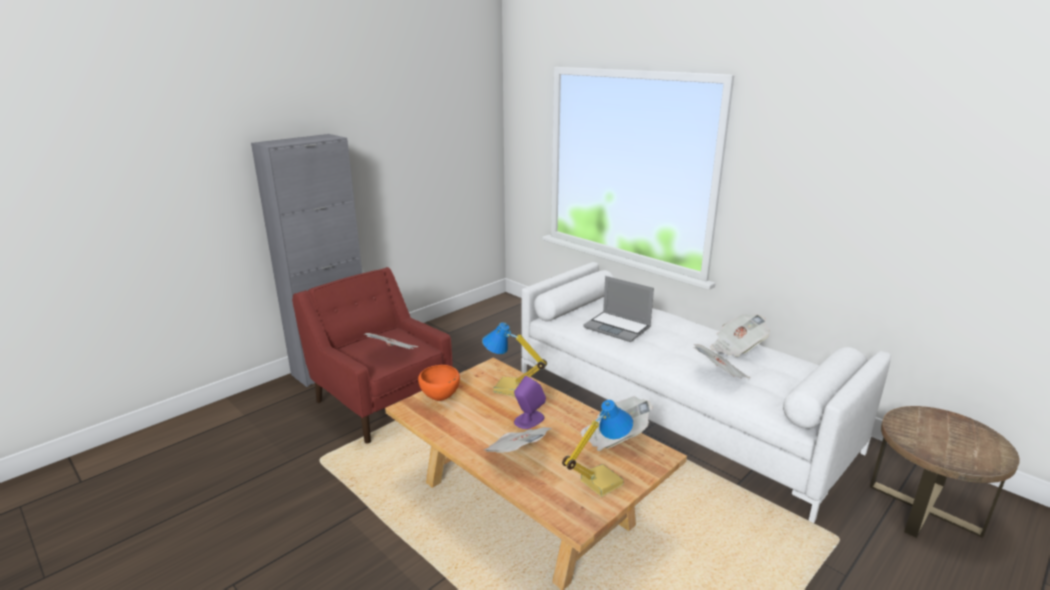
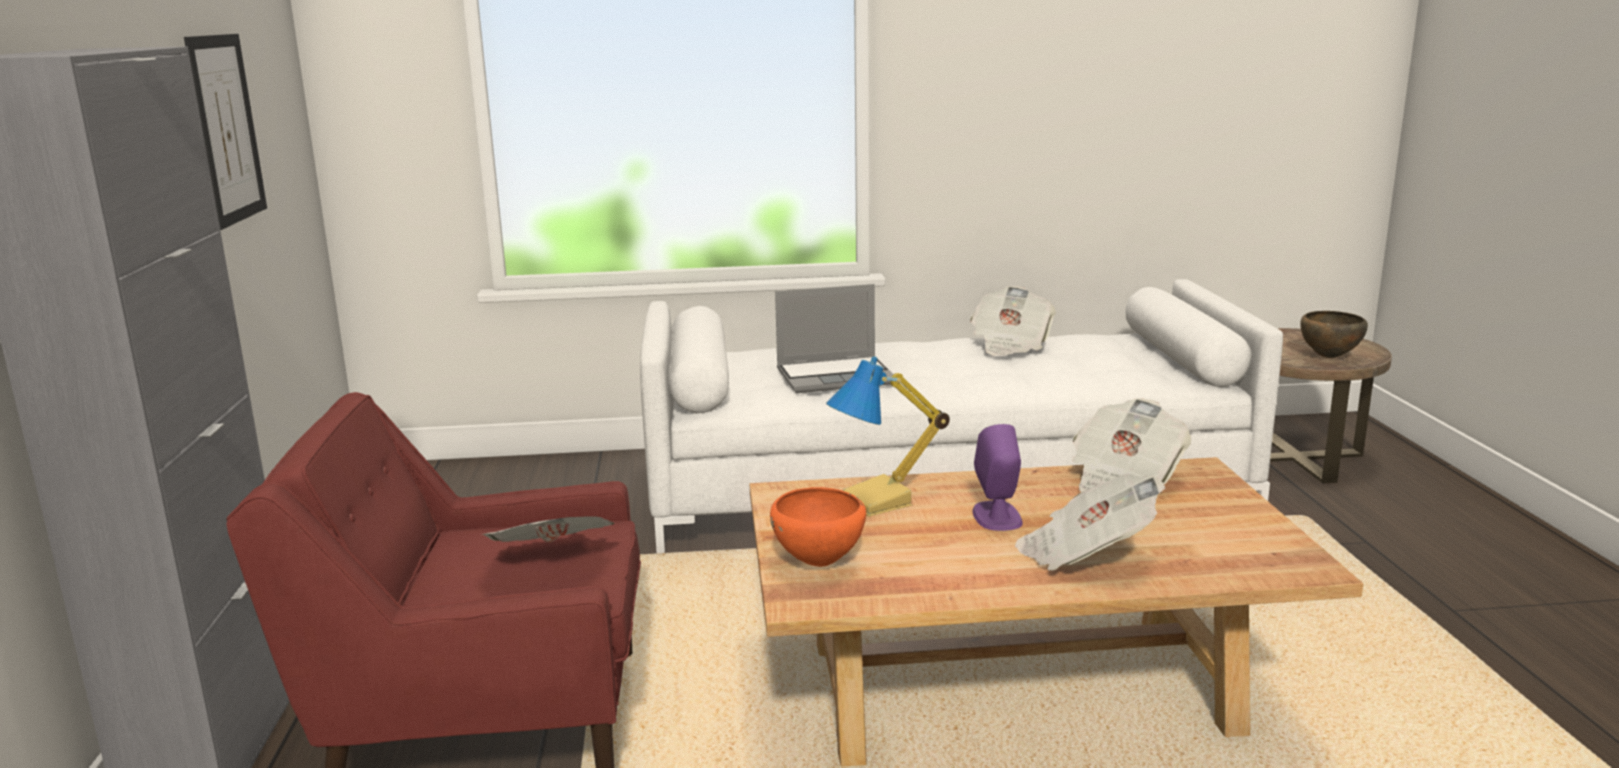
camera: 50 degrees left, 5 degrees down
table lamp [562,400,633,497] -> none
newspaper [693,344,751,379] -> none
none -> picture [184,34,267,230]
none -> brown bowl [1300,311,1368,358]

